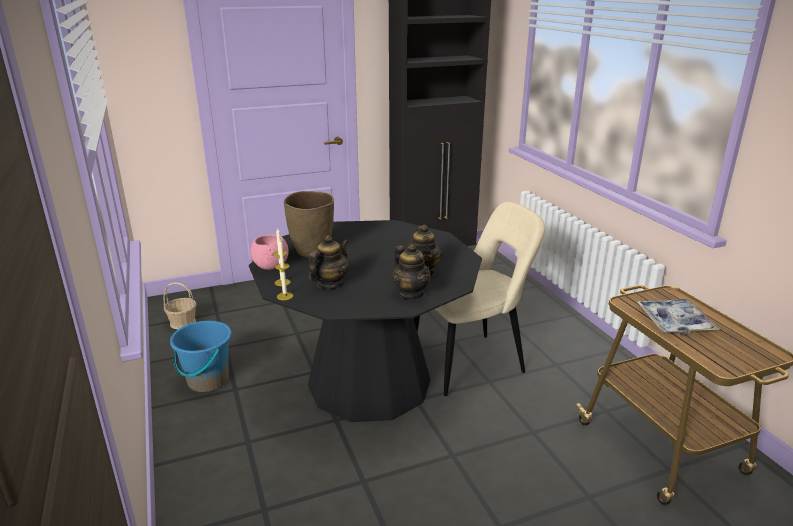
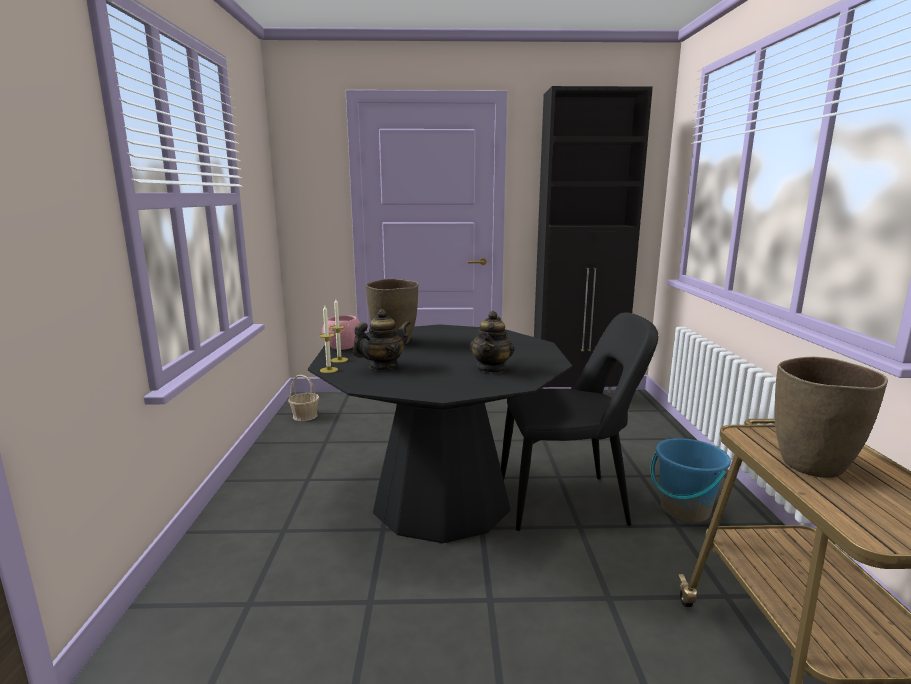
camera: 20 degrees right, 10 degrees down
blue bucket [170,321,232,392] -> blue bucket moved to [651,438,731,522]
teapot [392,244,430,300] -> none
beige chair [414,202,545,396] -> black chair [501,312,658,531]
tray [637,299,720,335] -> brown vase [775,357,888,478]

